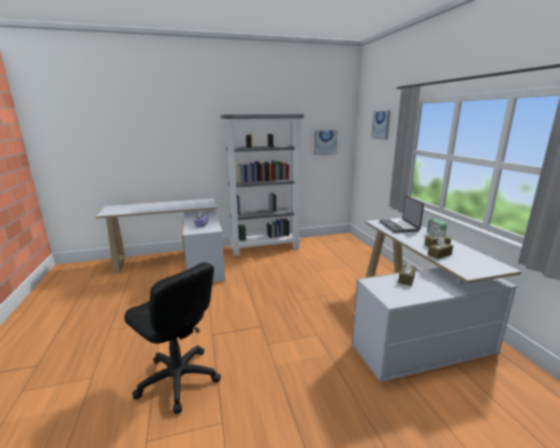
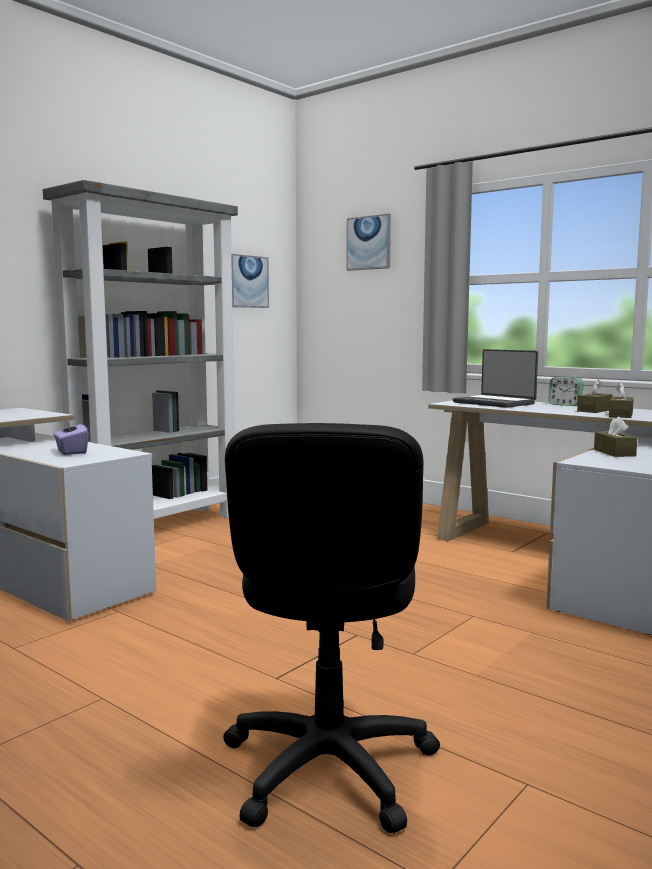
camera: 35 degrees left, 10 degrees down
black office chair [124,262,221,414] -> black office chair turned 90 degrees clockwise [223,423,440,833]

